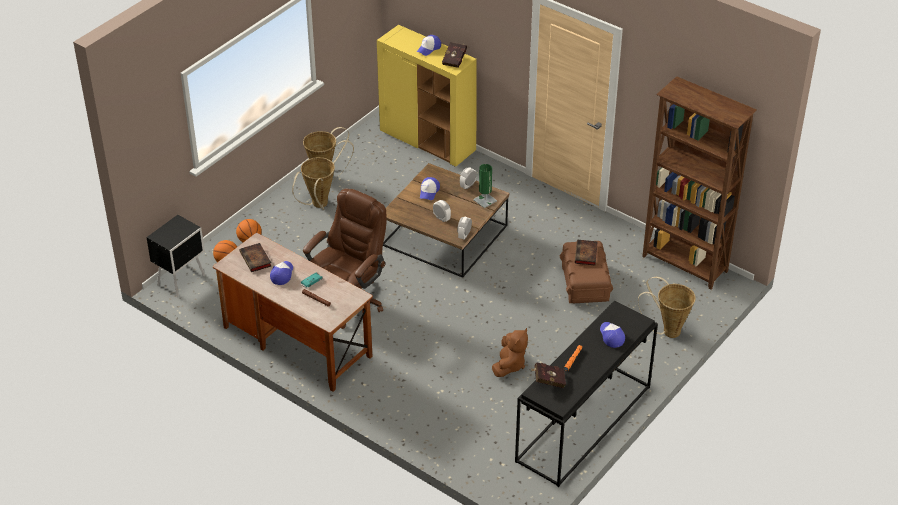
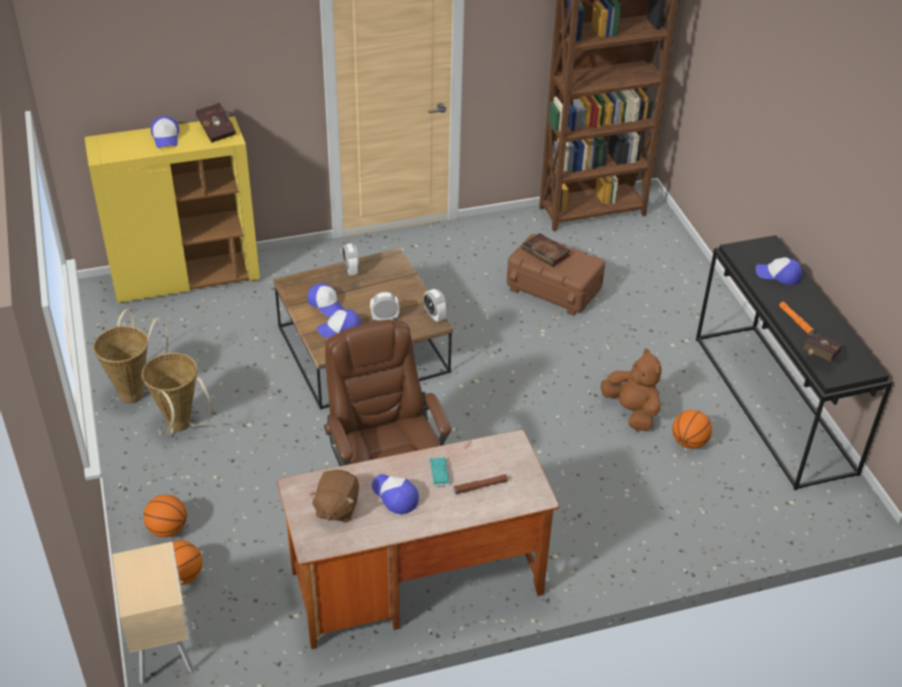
camera: 55 degrees left, 0 degrees up
black nightstand [146,215,205,297] -> beige nightstand [112,542,194,684]
book [240,243,271,272] -> brown plush toy [310,470,359,522]
green table lamp [473,164,497,208] -> none
basket [638,277,696,338] -> none
none -> cap [317,309,361,338]
none -> basketball [672,410,712,449]

